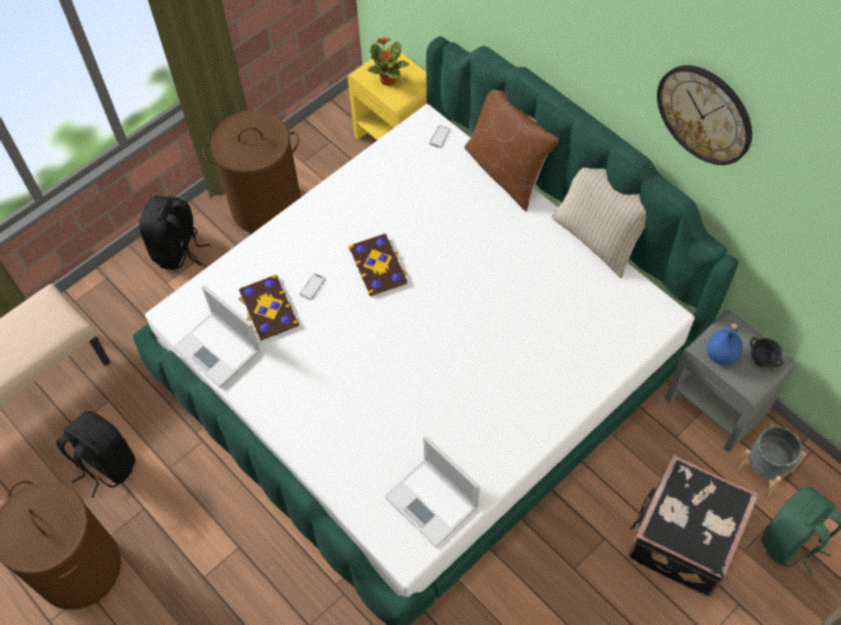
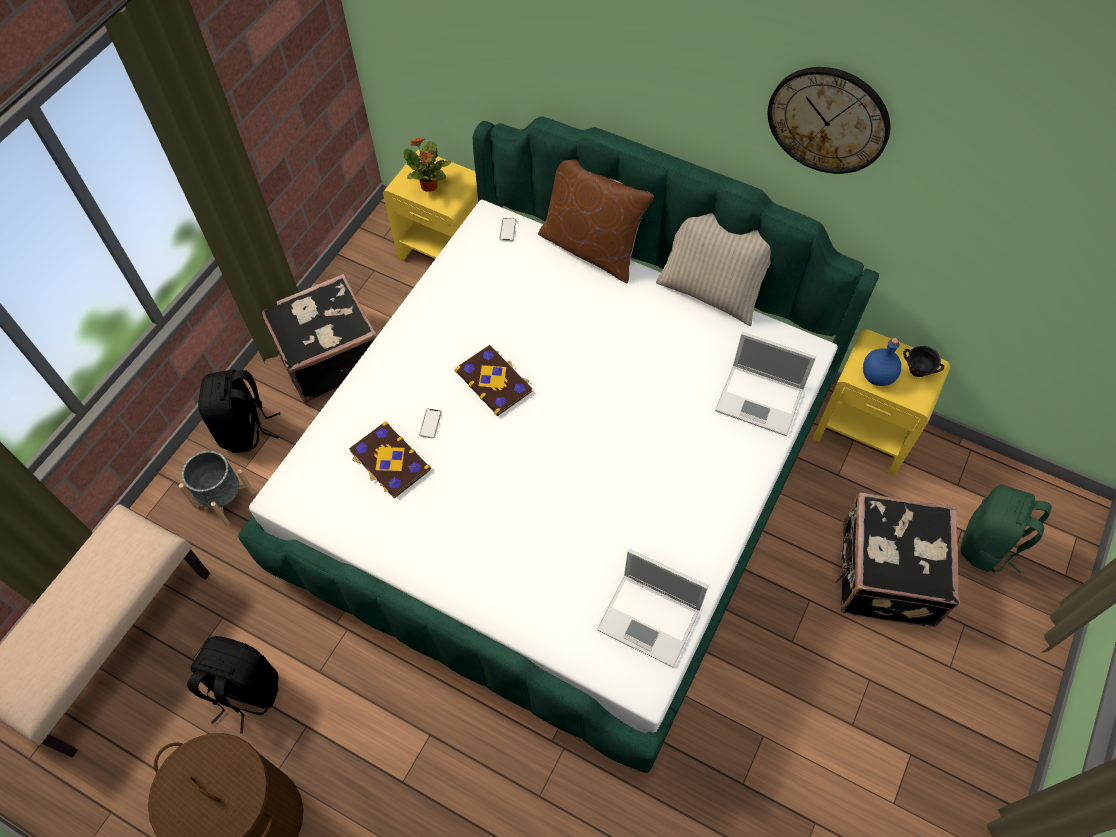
camera: 20 degrees left, 0 degrees up
laptop [173,285,260,388] -> laptop moved to [715,332,816,436]
brown laundry basket [203,110,301,233] -> black suitcase [262,274,376,403]
grey nightstand [665,310,796,452] -> yellow nightstand [812,329,950,475]
grey planter [735,425,806,497] -> grey planter moved to [179,451,255,526]

